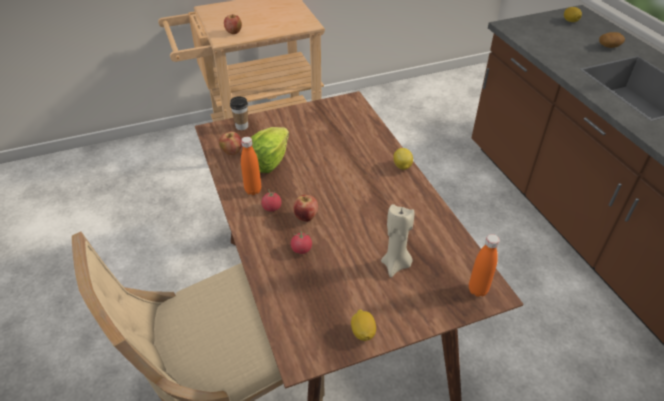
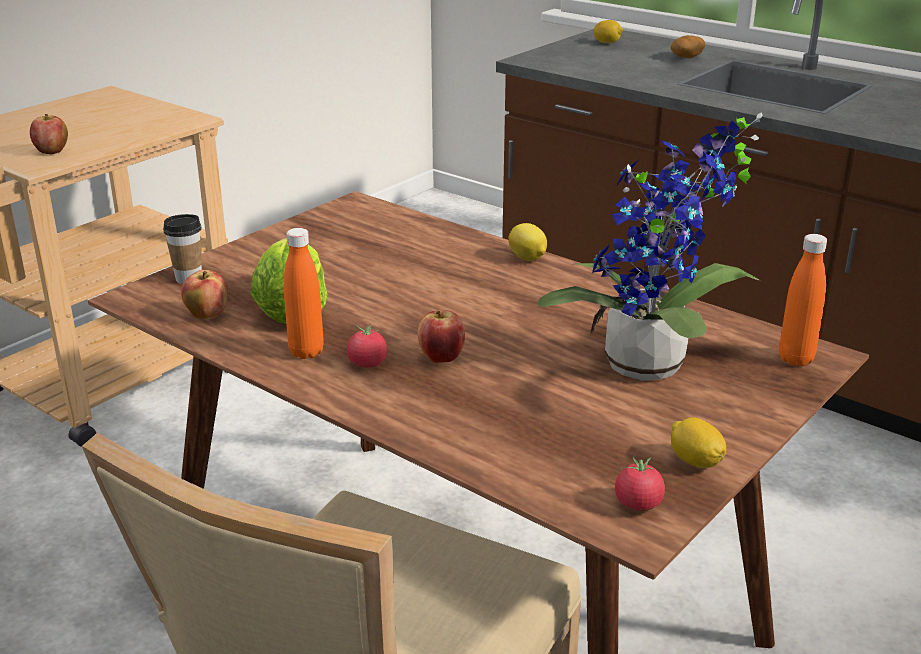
camera: 30 degrees left, 15 degrees down
tomato [291,230,312,254] -> tomato moved to [615,456,665,511]
beige candle [381,204,415,277] -> potted plant [538,112,763,381]

